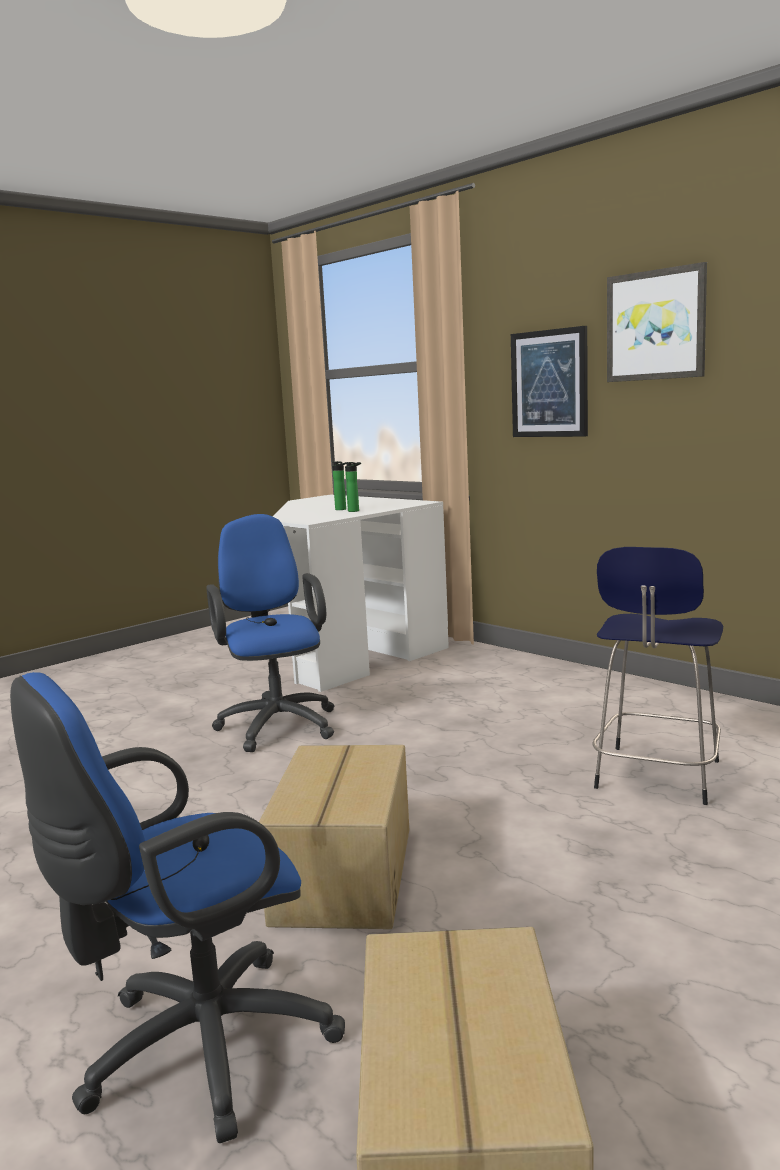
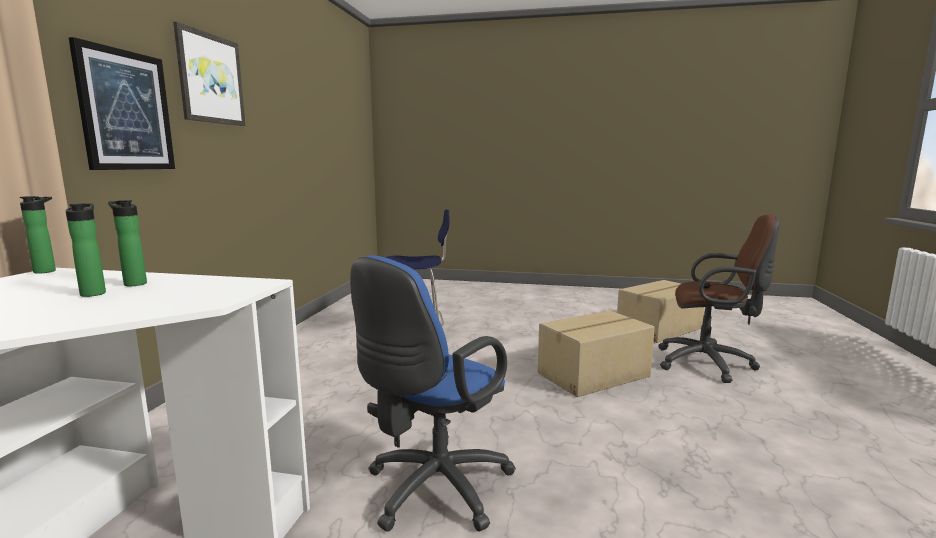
camera: 125 degrees left, 0 degrees up
blue office chair [10,672,345,1143] -> brown office chair [658,214,780,383]
none -> bottle [20,196,56,274]

